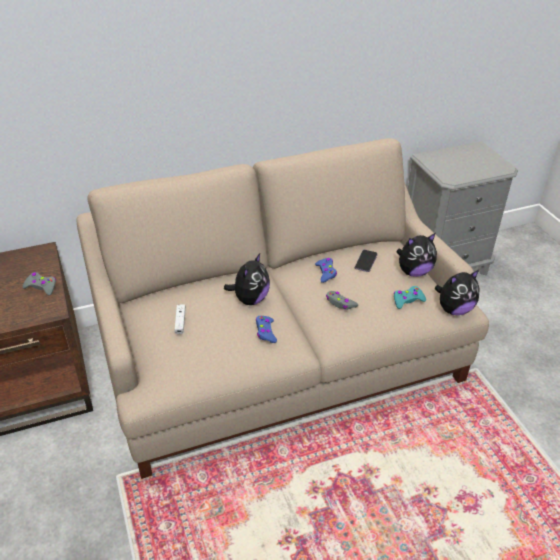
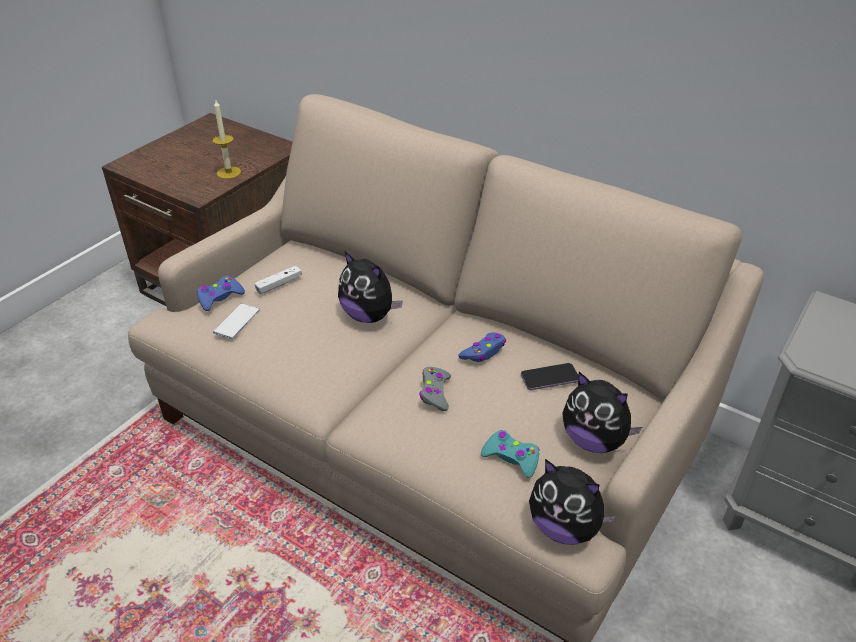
camera: 55 degrees right, 0 degrees up
grey game controller [22,272,56,296] -> candle [212,100,241,179]
plush toy [224,253,270,305] -> plush toy turned 45 degrees clockwise [338,252,403,323]
blue game controller [256,316,277,343] -> blue game controller moved to [197,276,245,311]
none -> phone [213,303,260,339]

